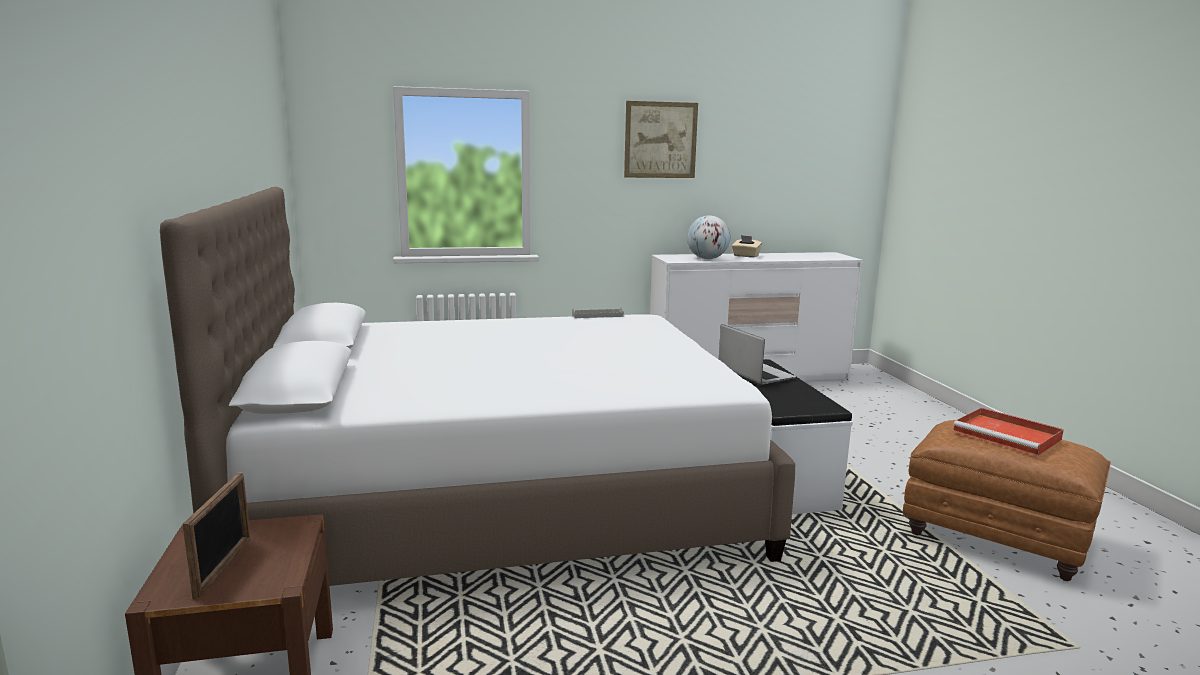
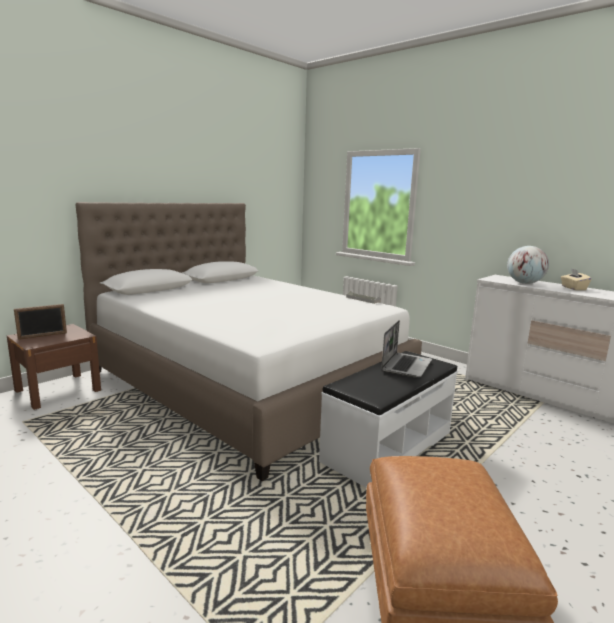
camera: 55 degrees right, 0 degrees up
picture [624,101,698,178] -> none
red tray [953,408,1064,456] -> none

